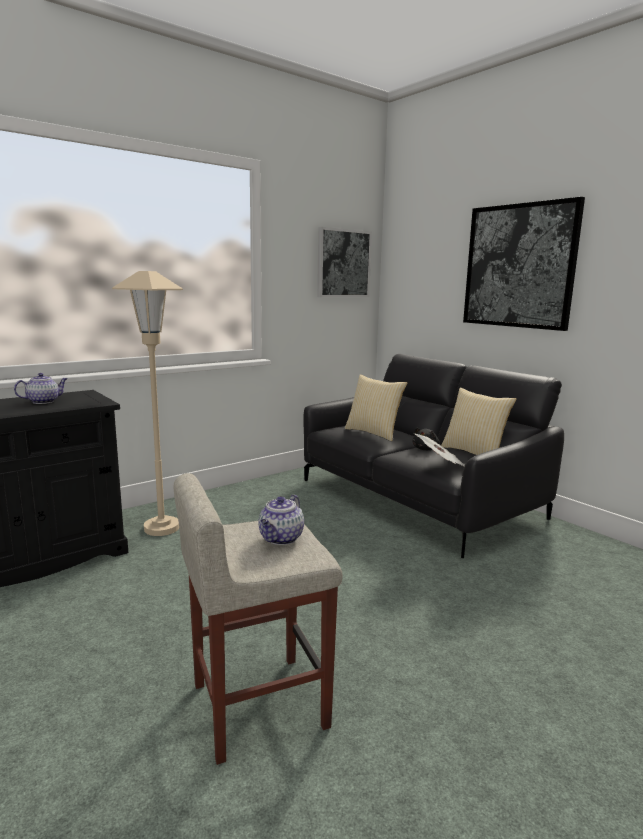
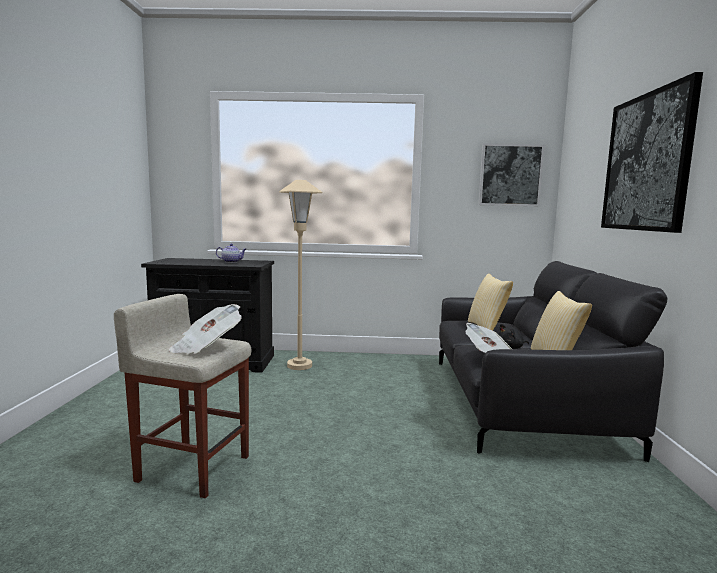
camera: 40 degrees right, 5 degrees down
teapot [258,495,304,545] -> newspaper [169,304,242,354]

